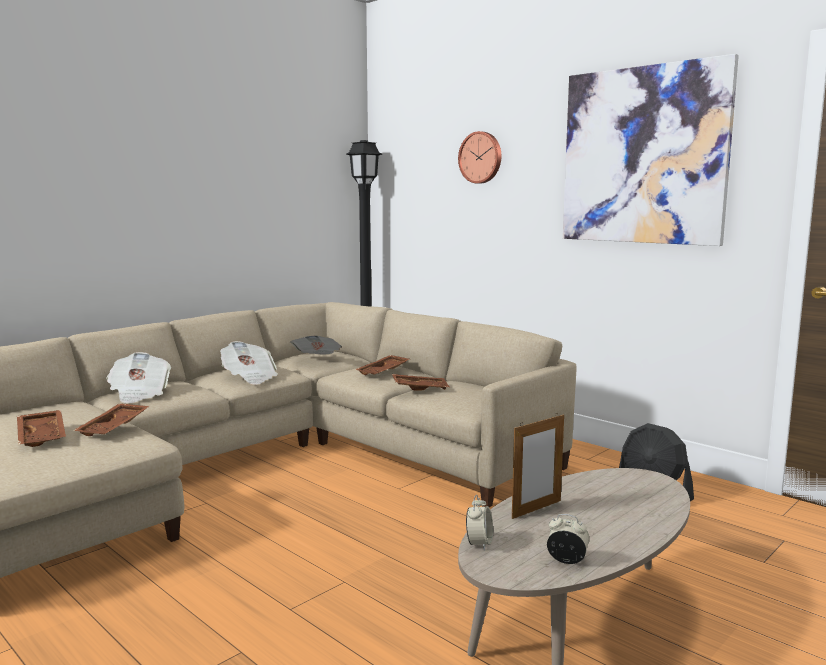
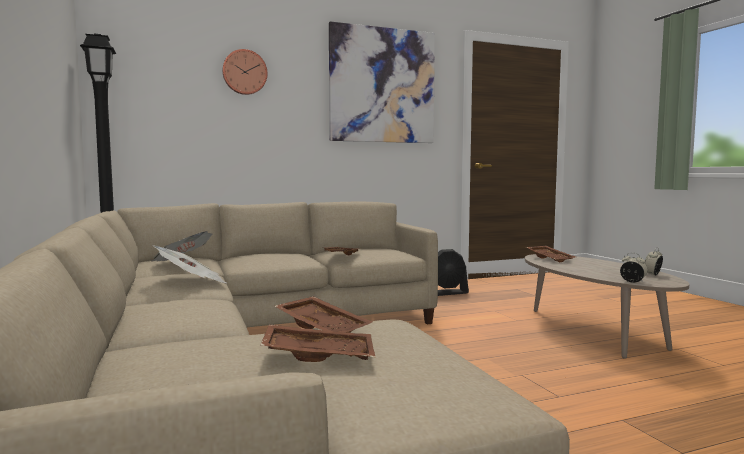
camera: 65 degrees left, 5 degrees down
newspaper [106,352,171,403] -> none
brown tray [355,355,410,375] -> brown tray moved to [526,246,576,262]
picture frame [512,413,564,519] -> none

